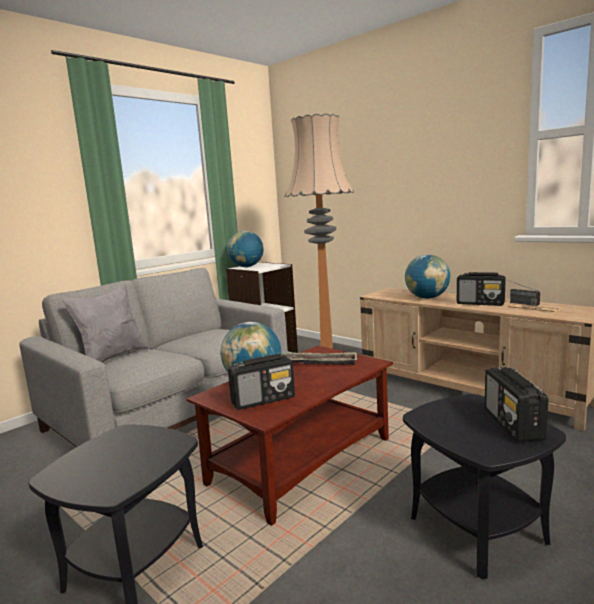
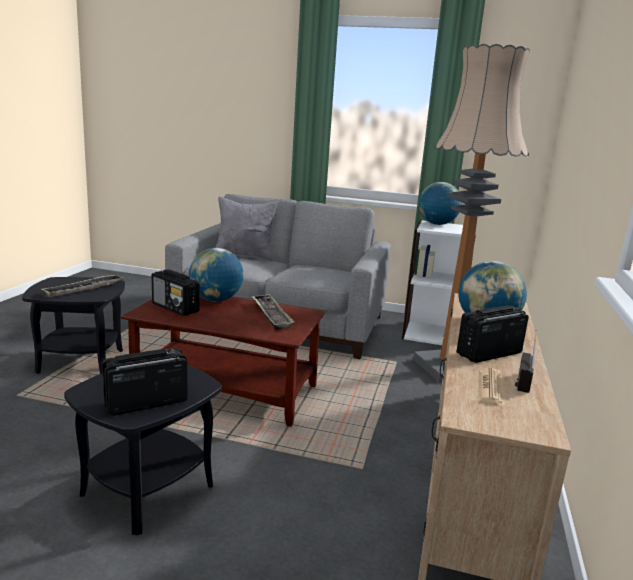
camera: 60 degrees right, 5 degrees up
radio [457,272,506,306] -> radio turned 60 degrees clockwise [457,305,529,363]
none -> tray [42,274,123,298]

